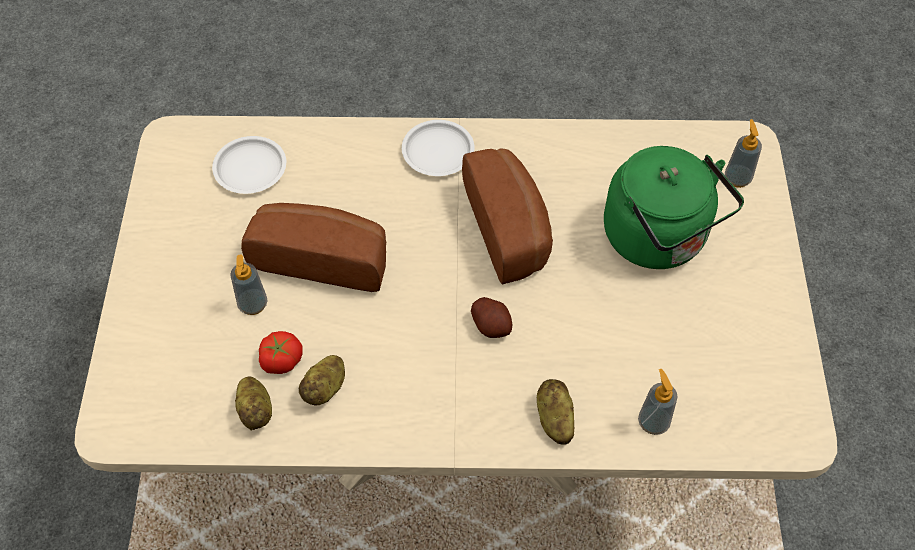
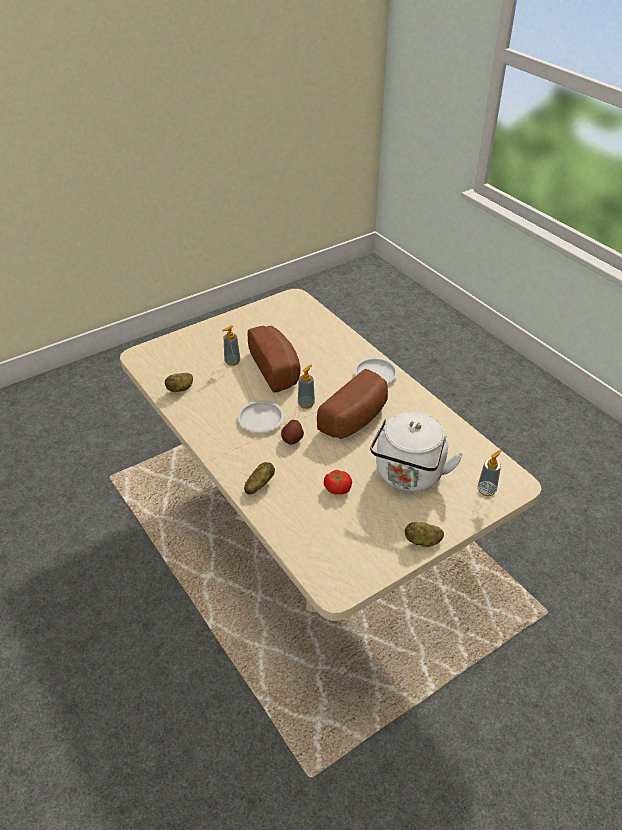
camera: 55 degrees right, 15 degrees down
white plate [212,136,286,194] -> white plate moved to [237,401,284,432]
tomato [259,331,303,374] -> tomato moved to [324,470,352,495]
potato [299,355,345,406] -> potato moved to [405,522,444,547]
green kettle [604,146,744,269] -> white kettle [370,412,464,492]
soap dispenser [638,369,678,435] -> soap dispenser moved to [298,365,315,409]

